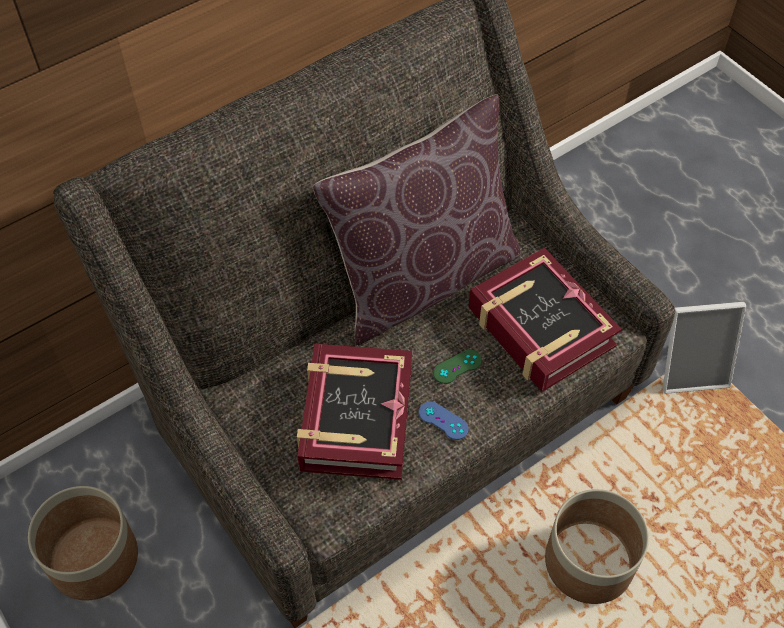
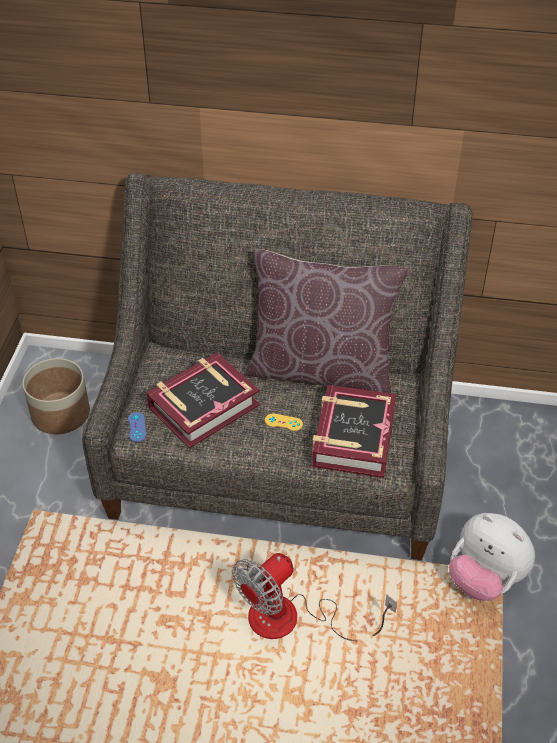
camera: 45 degrees right, 10 degrees down
blue game controller [419,401,468,440] -> blue game controller moved to [128,412,146,442]
green game controller [433,350,482,384] -> yellow game controller [265,413,303,431]
planter [545,489,649,604] -> fan [232,553,397,641]
picture frame [663,302,746,394] -> plush toy [449,513,535,601]

